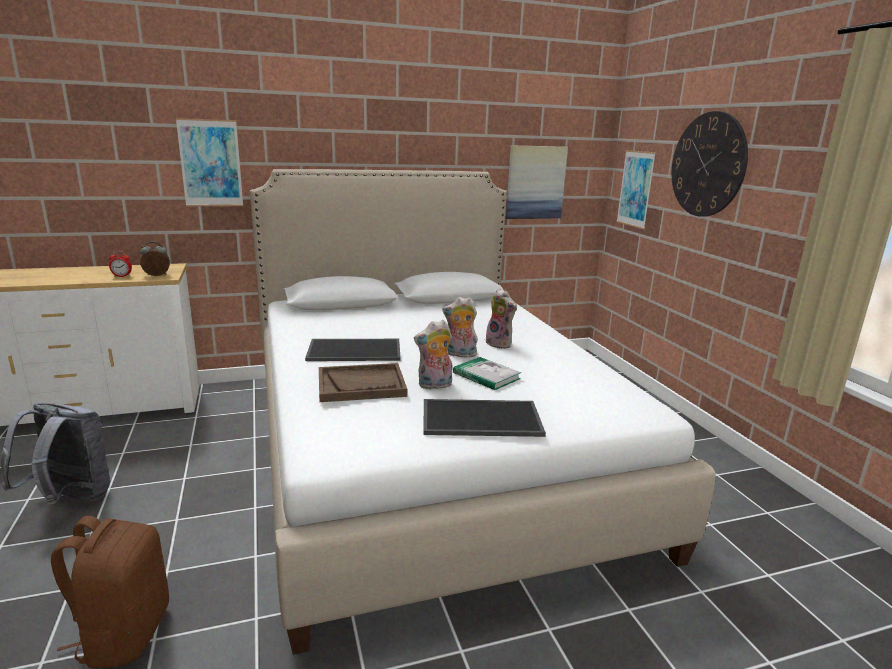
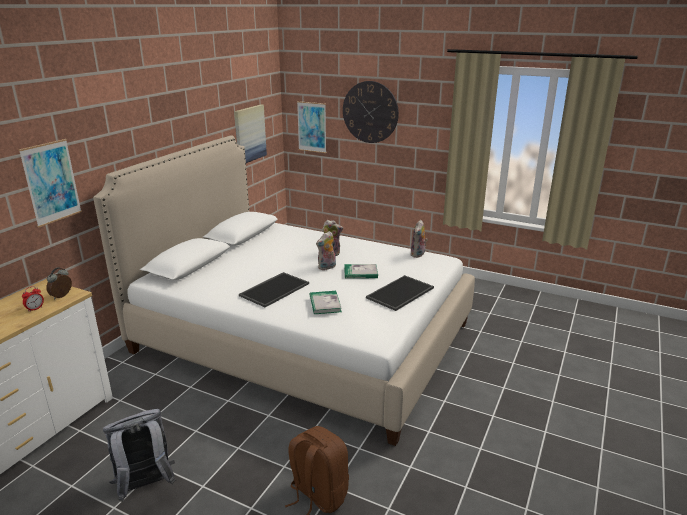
camera: 45 degrees left, 5 degrees up
brown tray [319,363,407,402] -> book [310,291,342,315]
plush toy [414,320,452,390] -> plush toy moved to [410,220,428,258]

